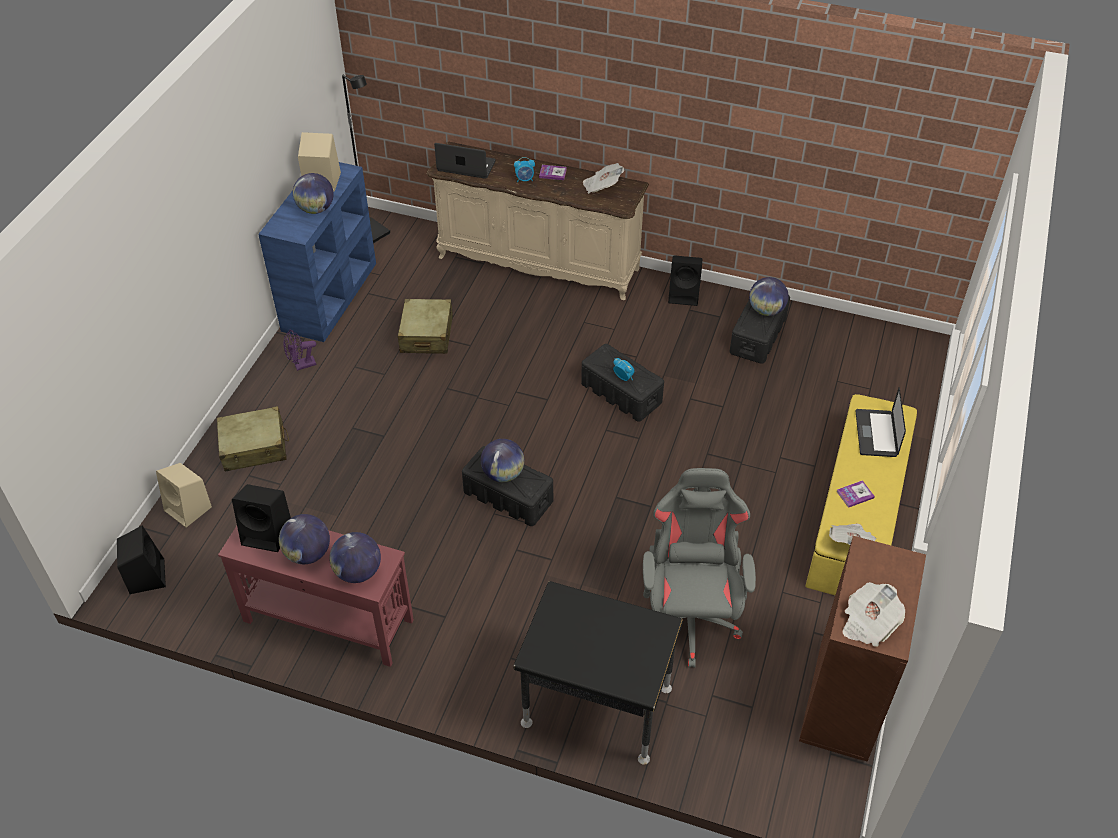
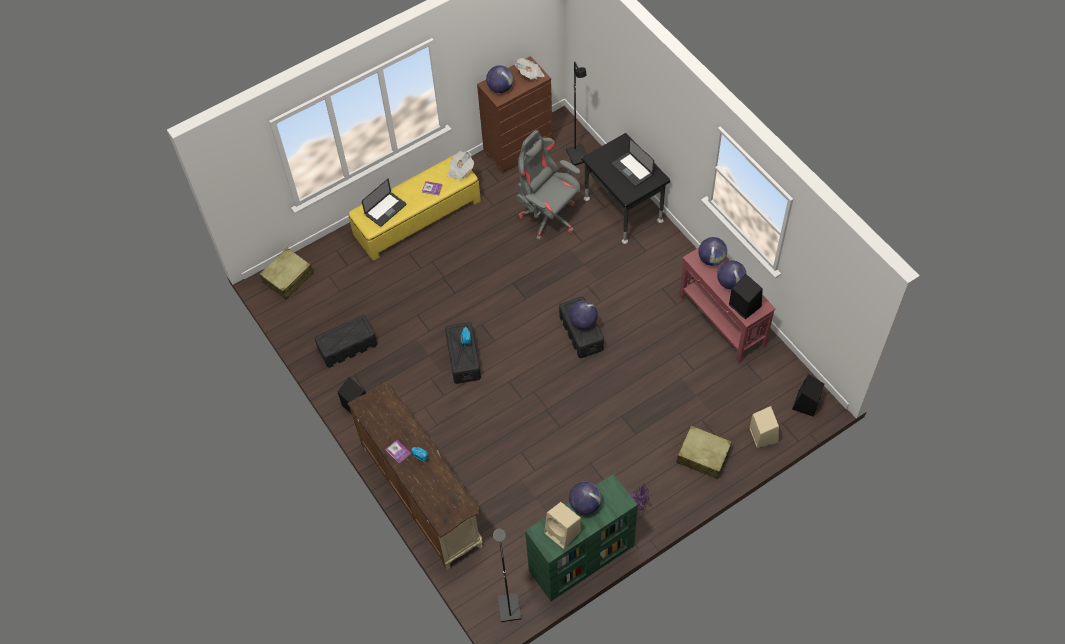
camera: 140 degrees left, 10 degrees up
blue bookcase [258,162,376,342] -> green bookcase [525,474,638,601]
beige suitcase [398,299,453,354] -> beige suitcase moved to [259,248,314,300]
laptop [434,143,496,179] -> laptop moved to [612,138,654,187]
newspaper [583,163,624,194] -> none
grey office chair [643,468,756,668] -> grey office chair turned 90 degrees clockwise [516,130,580,240]
globe [749,277,789,316] -> globe moved to [486,65,513,93]
none -> black floor lamp [566,61,587,166]

